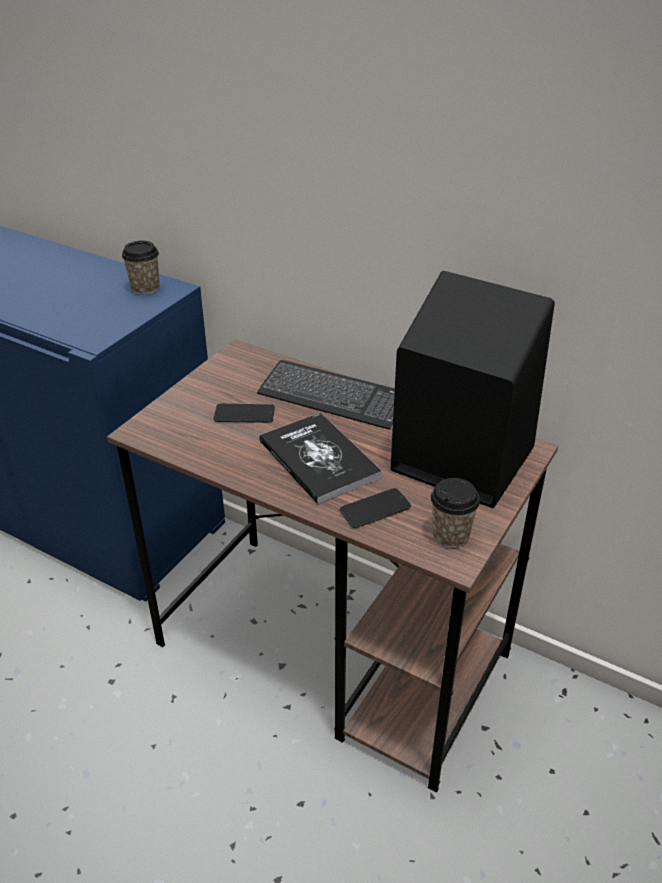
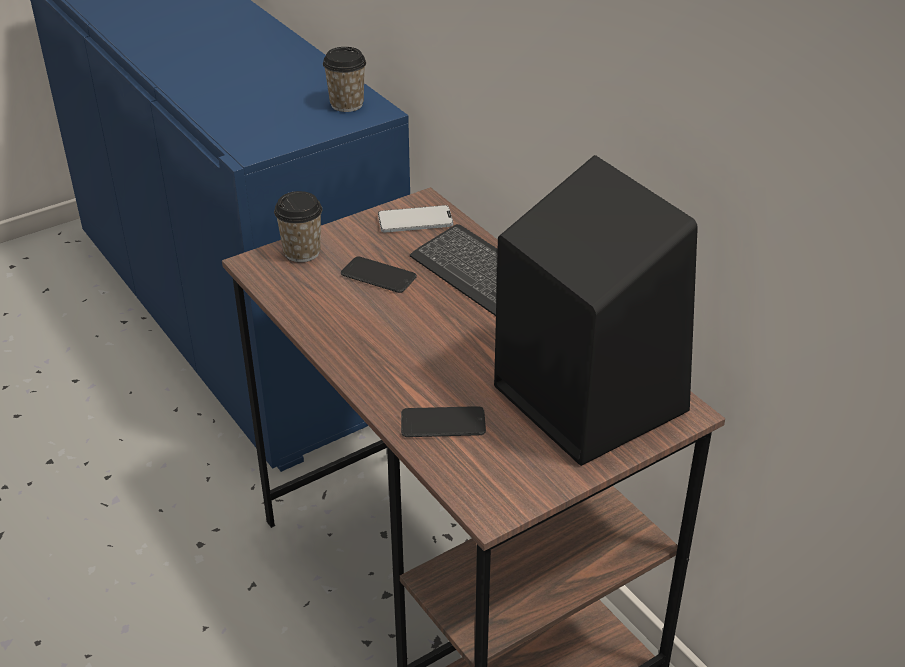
camera: 25 degrees right, 0 degrees up
book [259,413,382,505] -> none
cup [431,478,480,548] -> cup moved to [274,191,322,262]
none -> phone [378,205,453,233]

